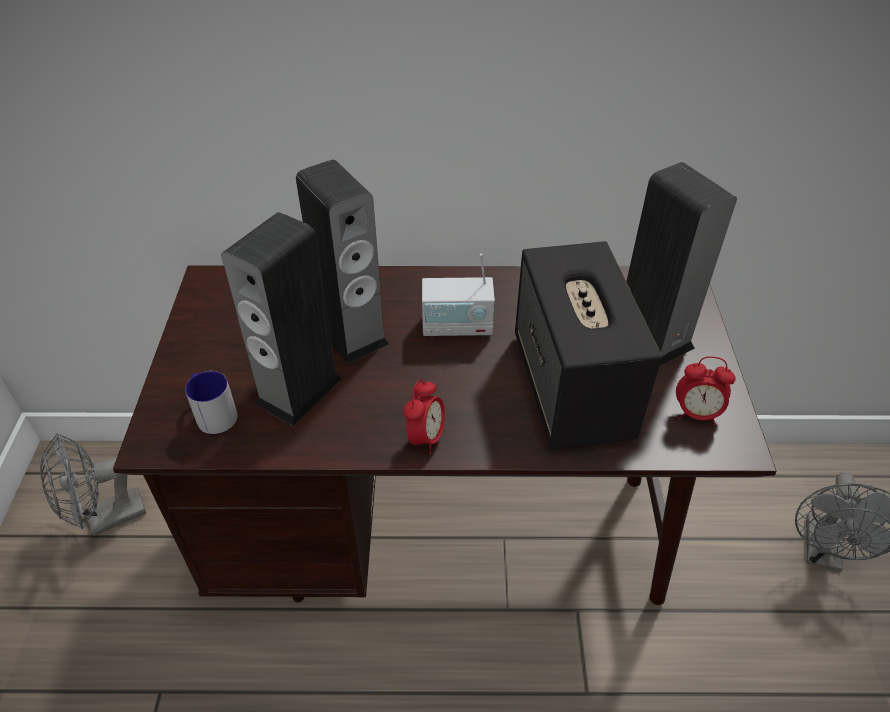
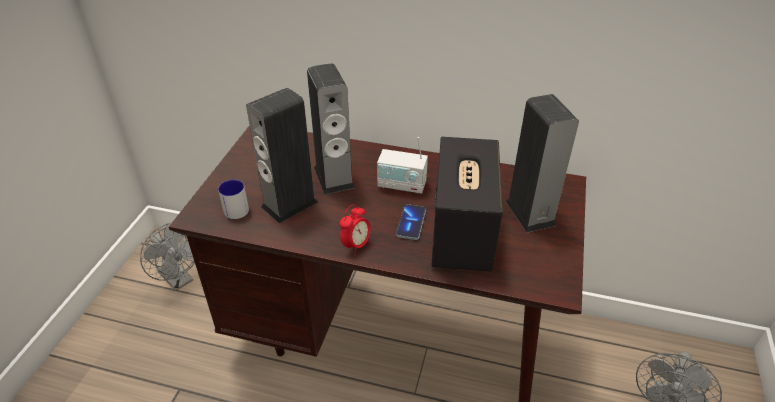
camera: 15 degrees right, 5 degrees down
grey fan [40,433,146,536] -> grey fan turned 120 degrees counterclockwise [140,222,195,291]
alarm clock [676,356,736,426] -> none
none -> phone [396,204,426,240]

